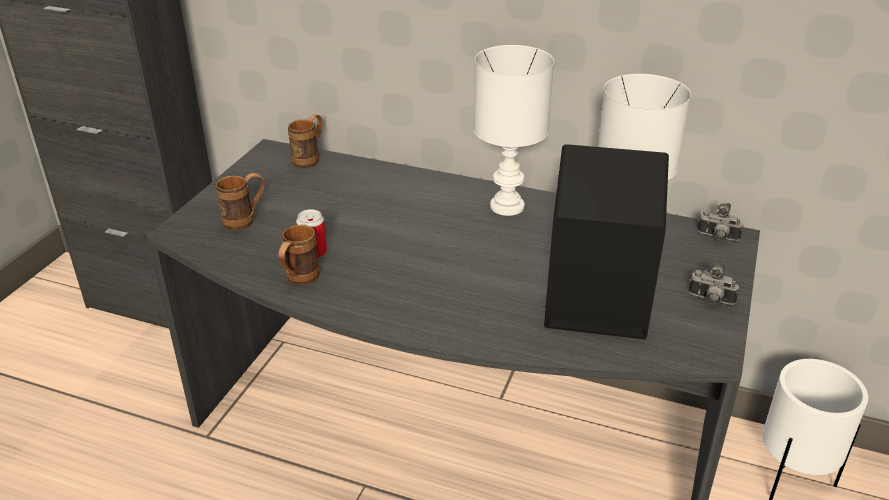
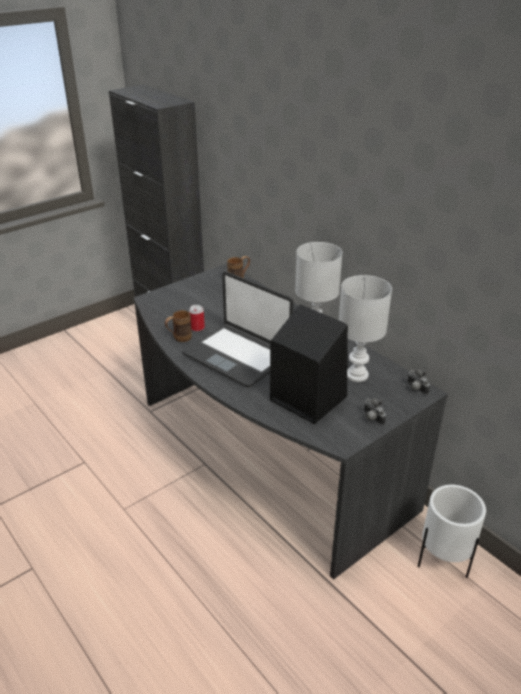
camera: 30 degrees right, 0 degrees up
brown mug [216,173,265,231] -> none
none -> laptop [183,272,294,387]

